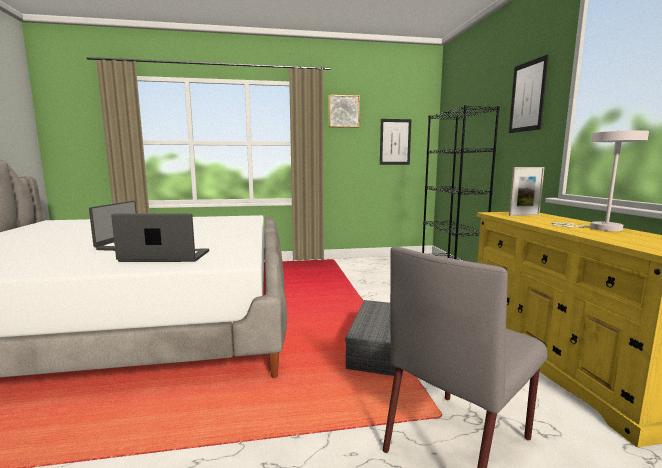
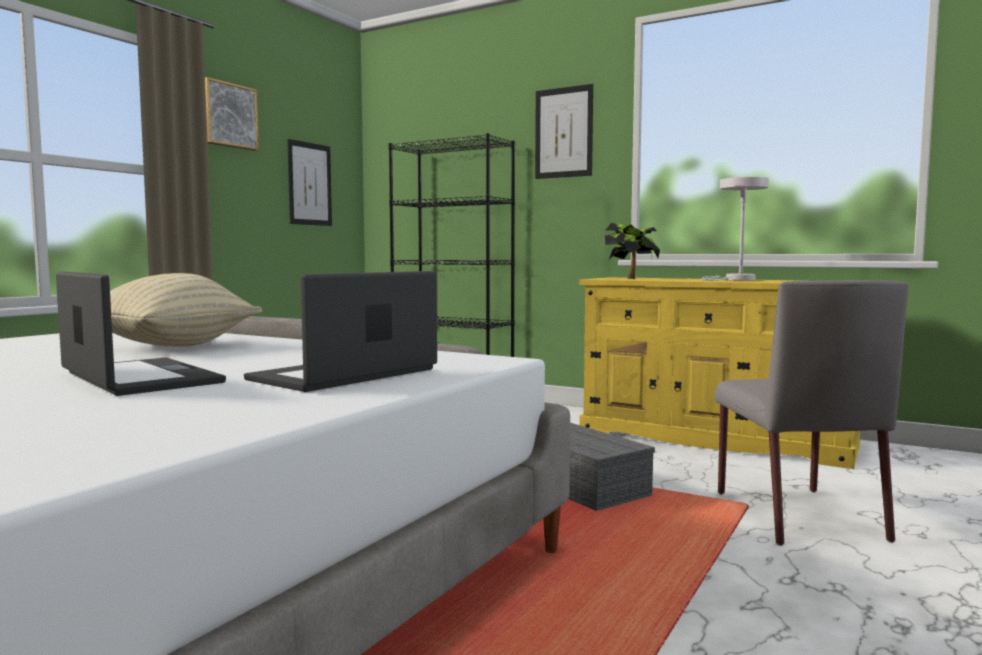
camera: 50 degrees left, 5 degrees down
picture frame [509,167,545,216] -> potted plant [605,223,660,279]
none -> beige pillow [110,273,262,347]

